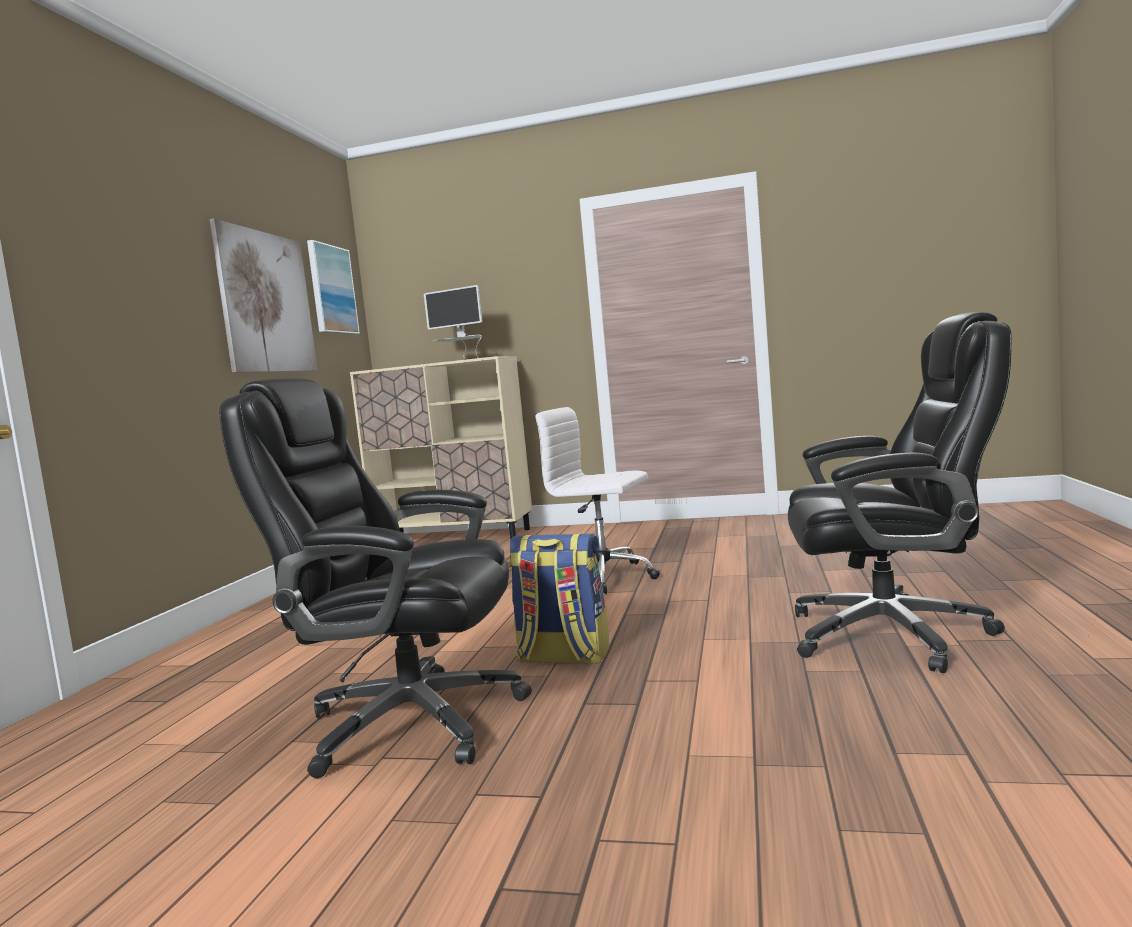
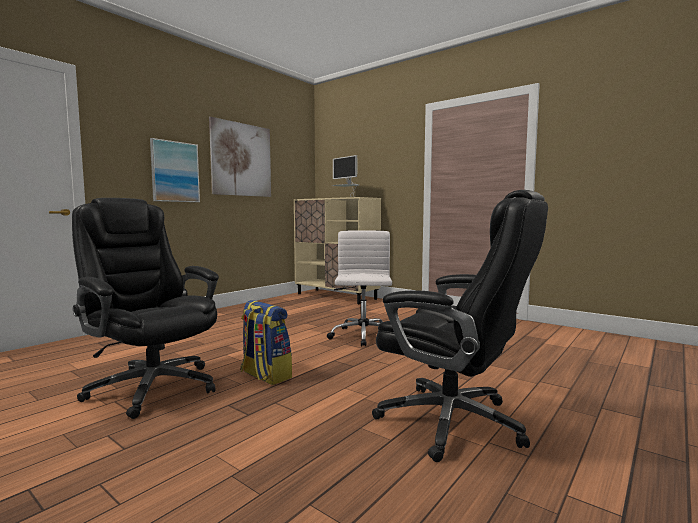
camera: 25 degrees right, 0 degrees up
picture [307,240,360,334] -> picture moved to [150,138,200,202]
white office chair [535,407,660,594] -> white office chair turned 45 degrees clockwise [327,230,392,346]

